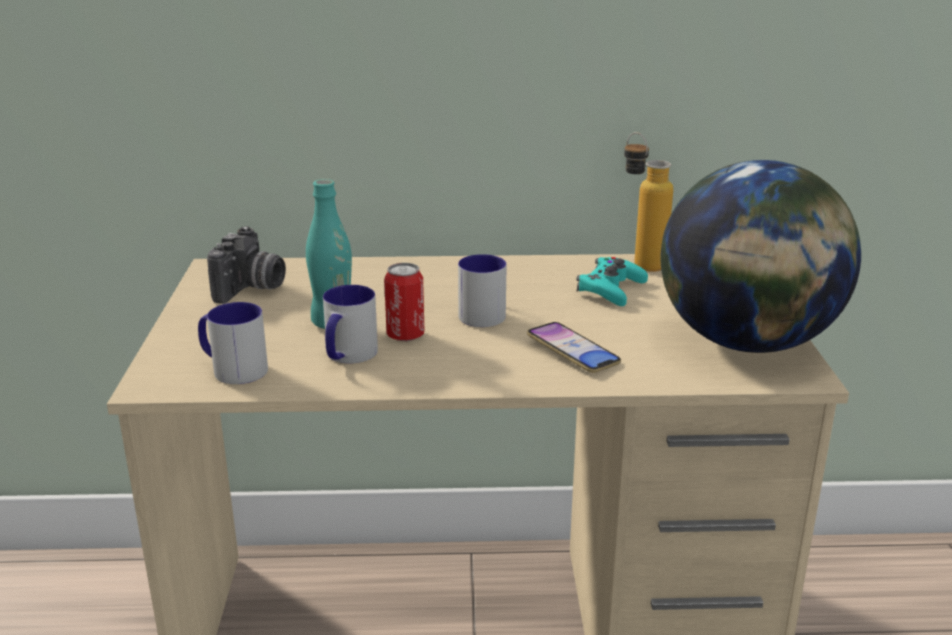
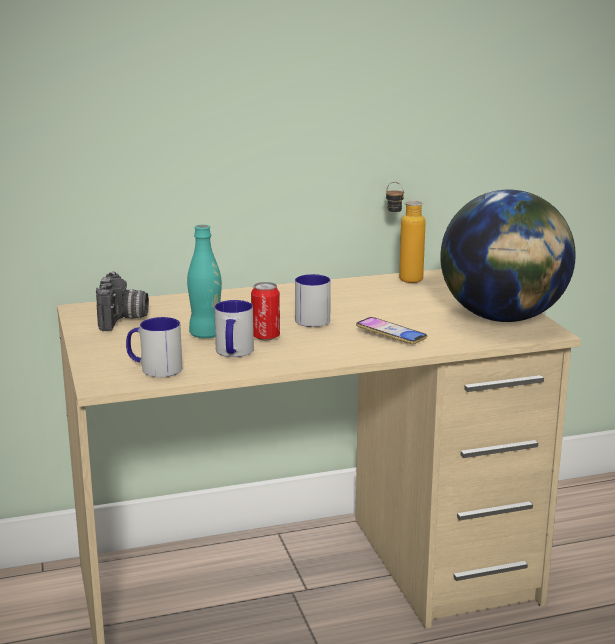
camera: 15 degrees left, 5 degrees down
turquoise game controller [577,257,648,306] -> none

